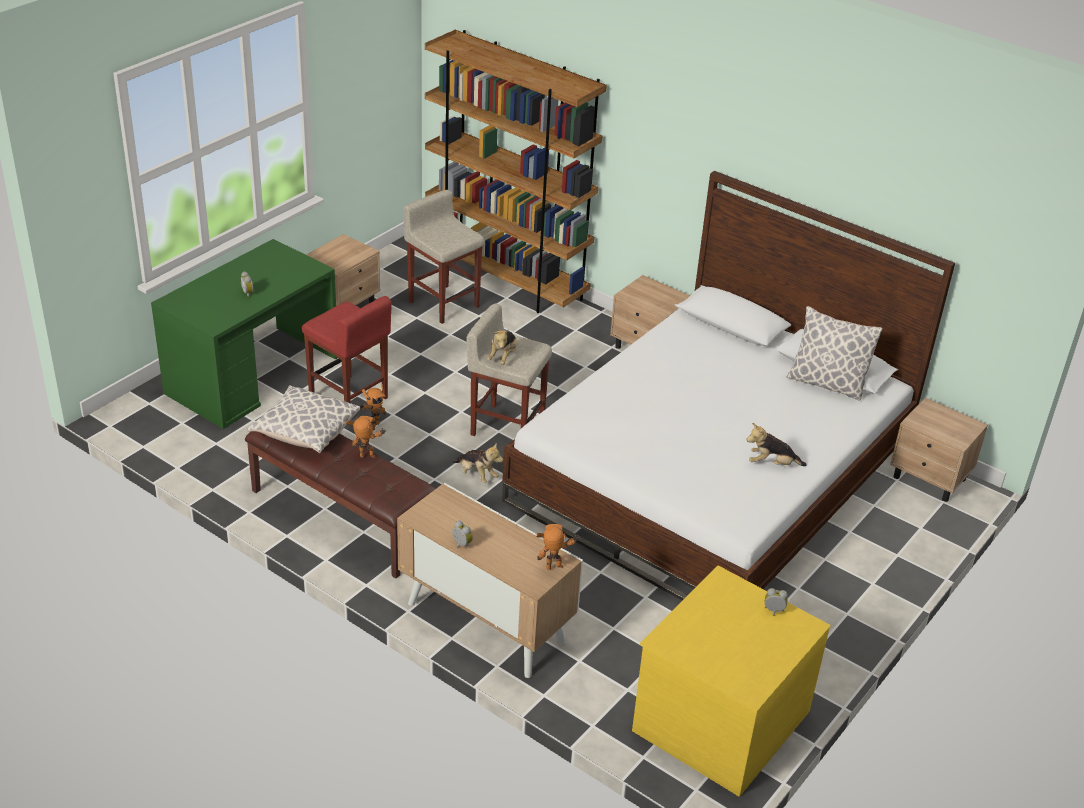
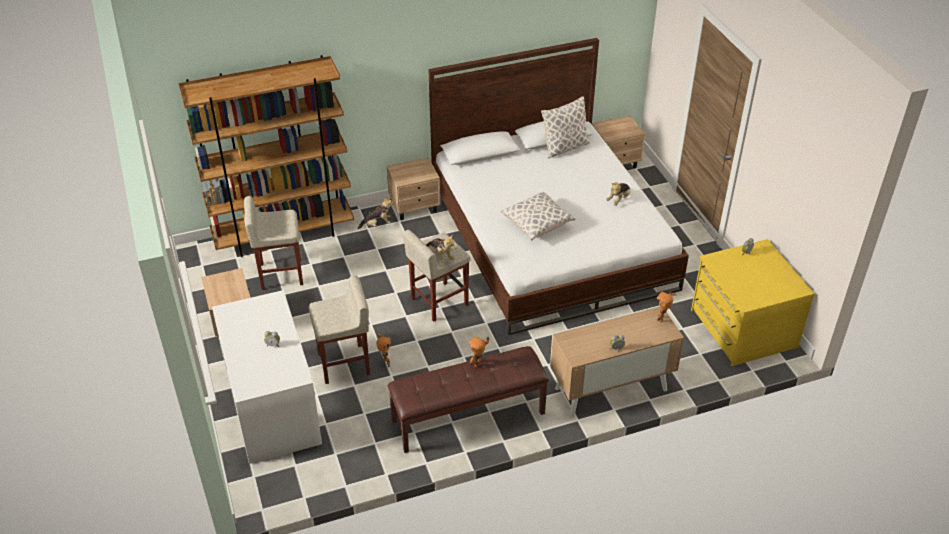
camera: 55 degrees left, 5 degrees up
green desk [151,239,337,429] -> white desk [212,290,322,464]
pillow [247,385,360,453] -> pillow moved to [501,191,575,241]
red stool [302,296,392,403] -> beige stool [309,275,370,384]
plush toy [452,442,503,483] -> plush toy moved to [357,196,393,229]

